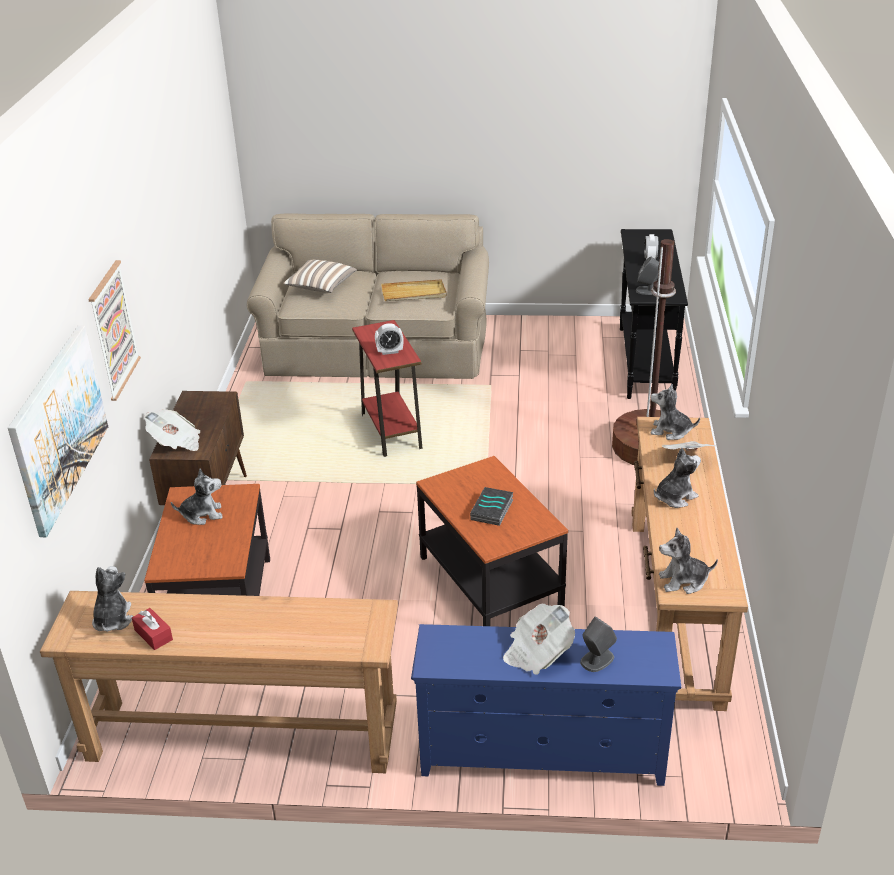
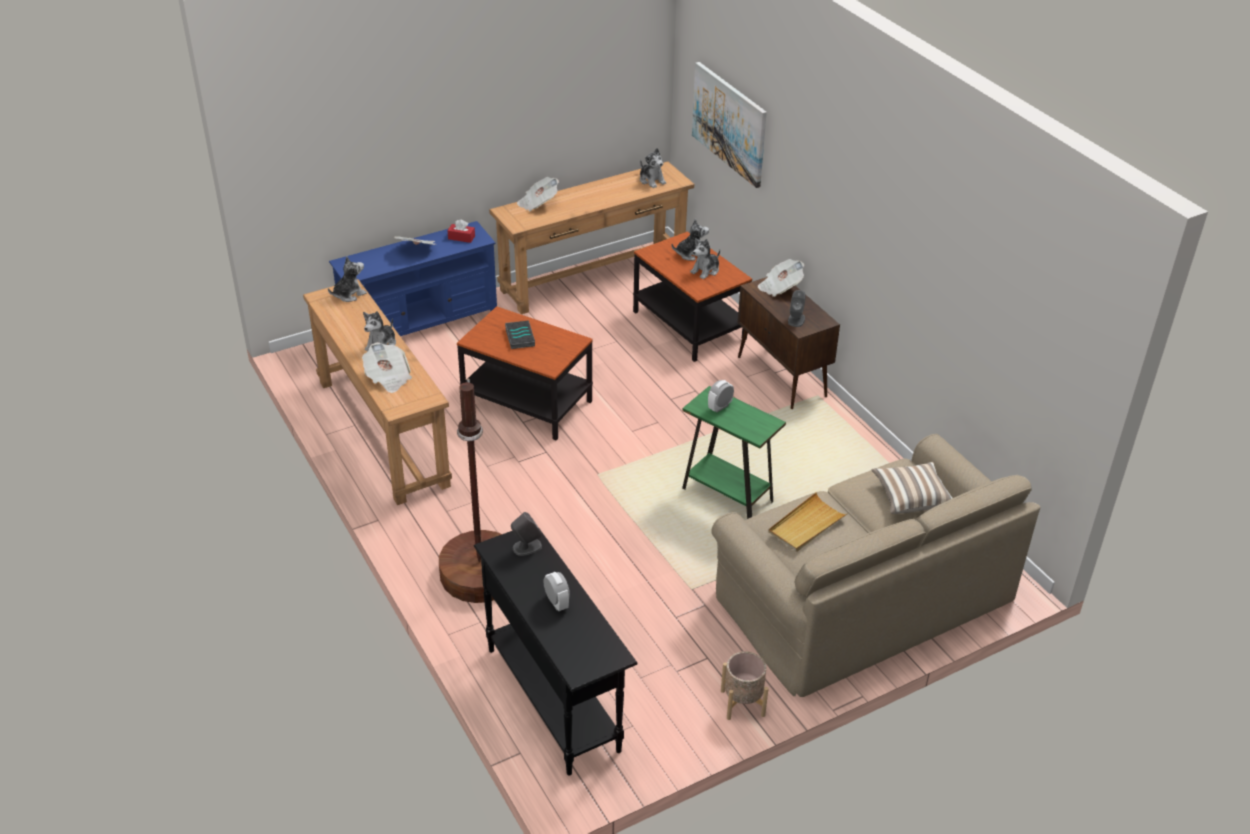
camera: 145 degrees right, 5 degrees up
picture [88,260,141,401] -> none
red tissue box [132,608,173,650] -> red tissue box moved to [447,219,475,243]
red side table [352,320,423,457] -> green side table [682,386,786,519]
grey speaker [580,617,617,672] -> grey speaker moved to [788,290,806,327]
plush toy [650,384,700,440] -> plush toy moved to [672,219,709,261]
none -> newspaper [517,177,559,211]
none -> beige planter [721,651,769,720]

